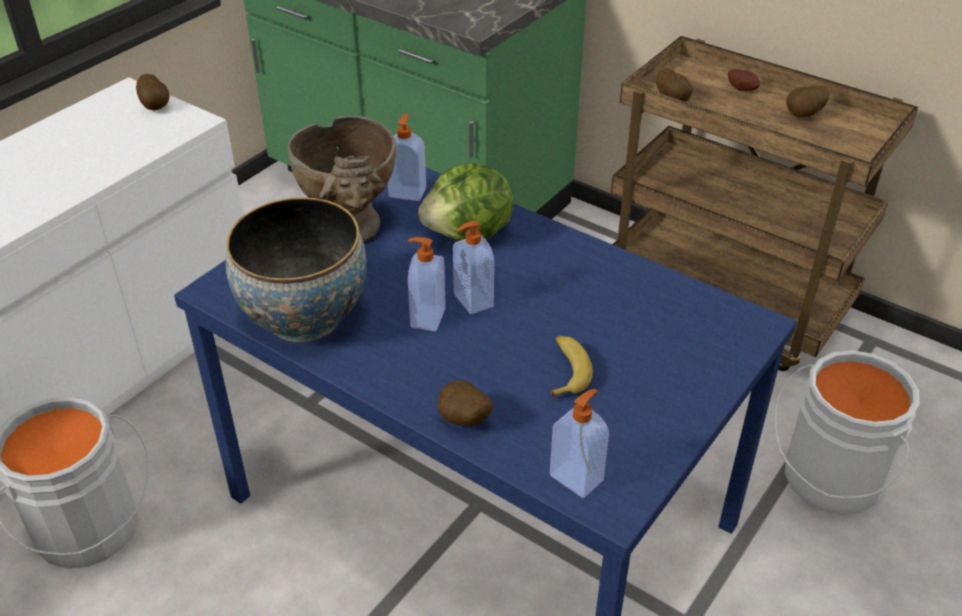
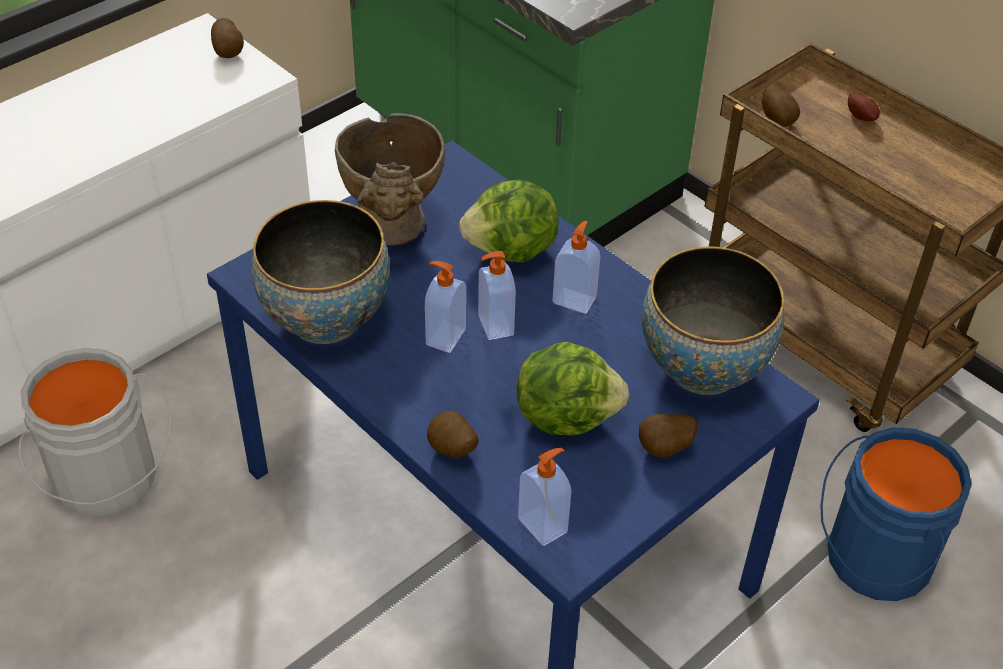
camera: 10 degrees right, 5 degrees up
soap dispenser [388,114,426,201] -> soap dispenser moved to [553,221,601,314]
banana [551,336,593,398] -> lettuce [516,342,629,435]
white bucket [774,350,920,515] -> blue bucket [820,427,972,601]
potato [786,86,830,117] -> potato moved to [639,414,698,457]
none -> bowl [642,246,784,395]

